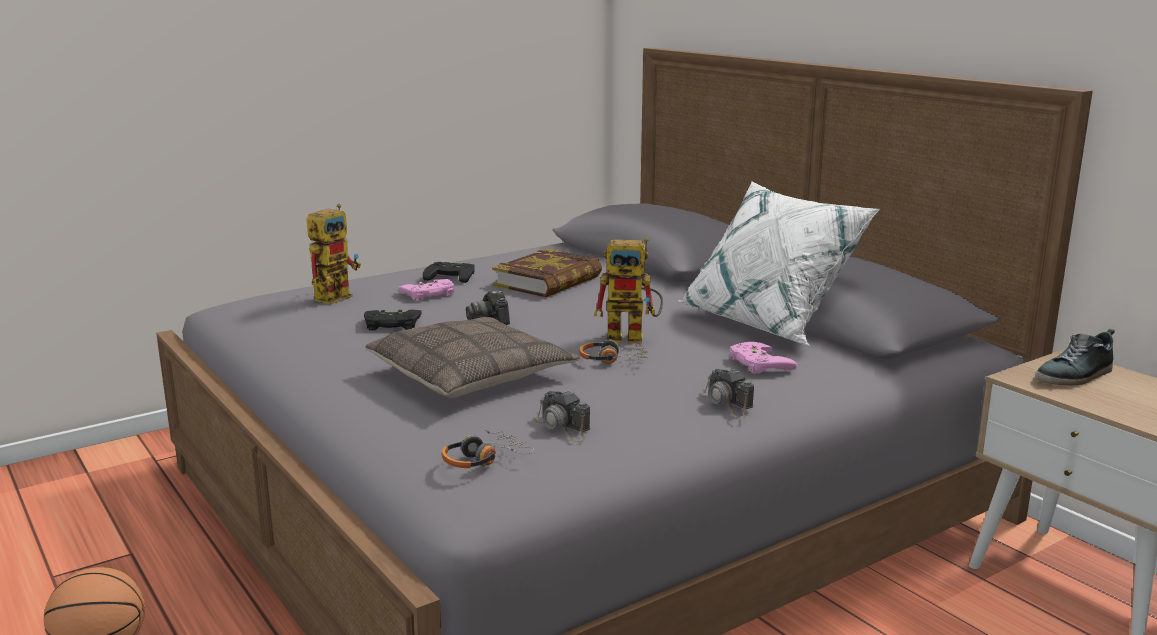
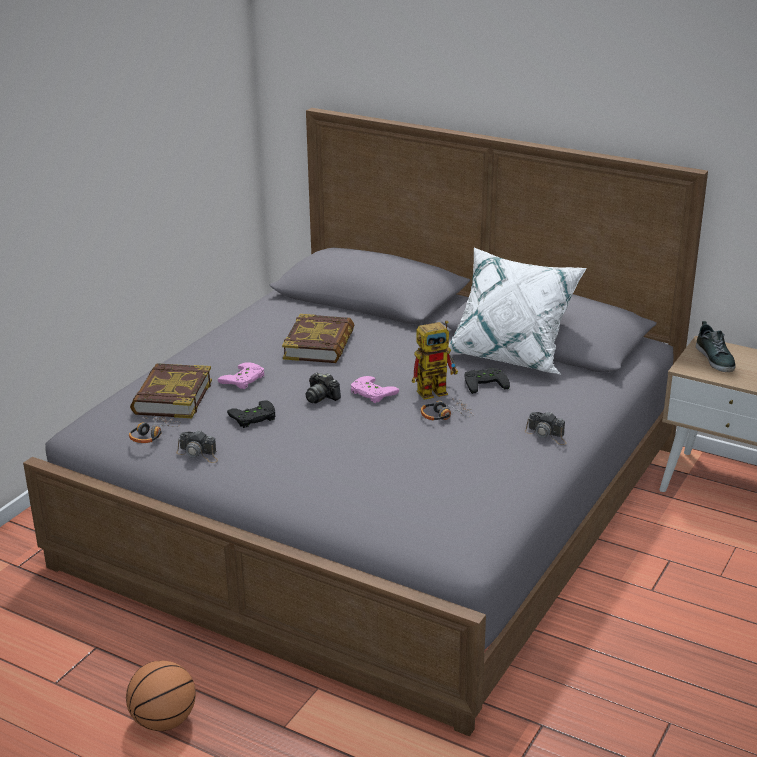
camera: 25 degrees left, 10 degrees up
toy robot [307,204,361,304] -> book [130,363,212,418]
pillow [365,317,580,398] -> none
black game controller [423,262,475,283] -> black game controller moved to [465,368,510,394]
headphones [442,430,534,468] -> headphones moved to [129,416,181,443]
camera [534,390,590,442] -> camera moved to [176,431,218,463]
pink game controller [730,342,797,374] -> pink game controller moved to [351,376,399,403]
shoe [1035,329,1115,385] -> shoe turned 45 degrees counterclockwise [696,321,736,372]

